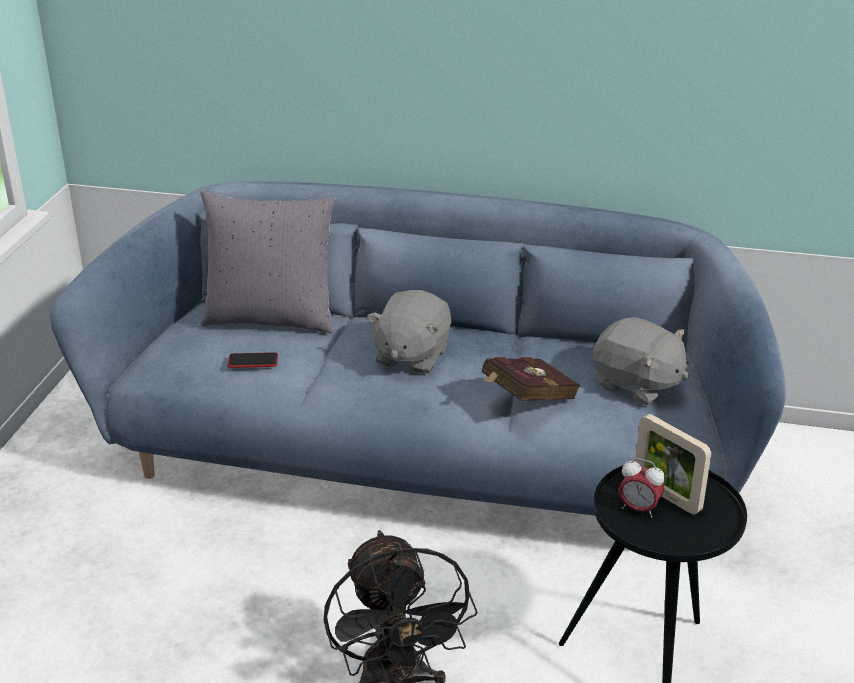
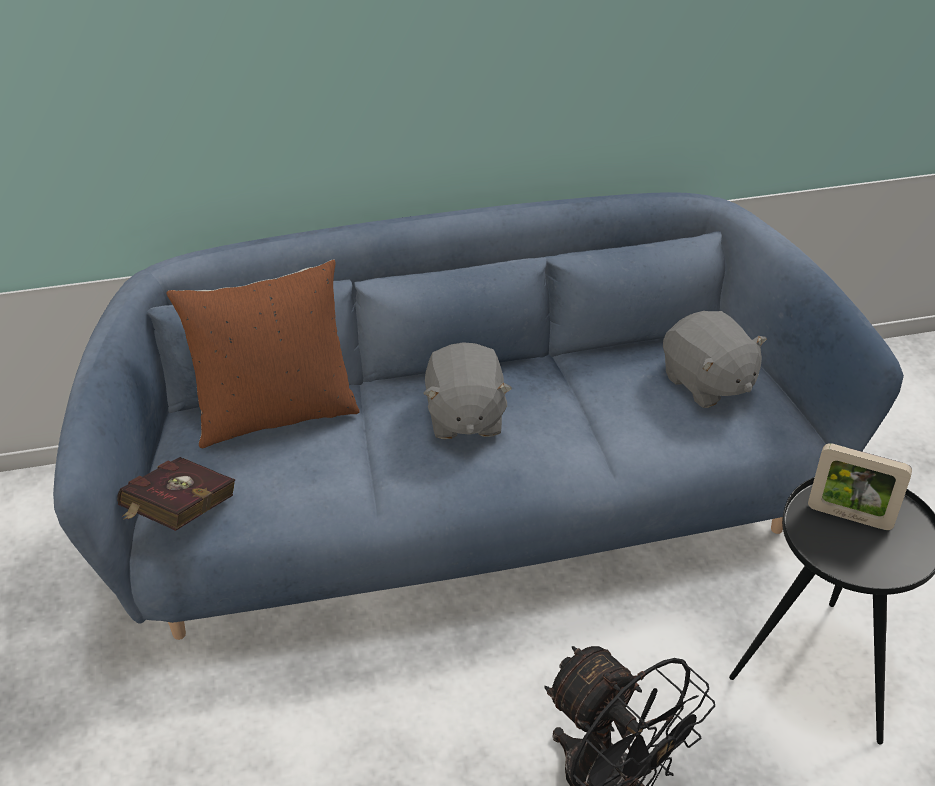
camera: 25 degrees left, 10 degrees up
grey pillow [200,190,336,334] -> brown pillow [166,260,360,448]
phone [228,352,278,368] -> none
red book [482,357,580,401] -> red book moved to [117,457,235,531]
grey plush toy [593,317,689,405] -> grey plush toy turned 45 degrees clockwise [663,311,767,408]
alarm clock [619,458,665,518] -> none

